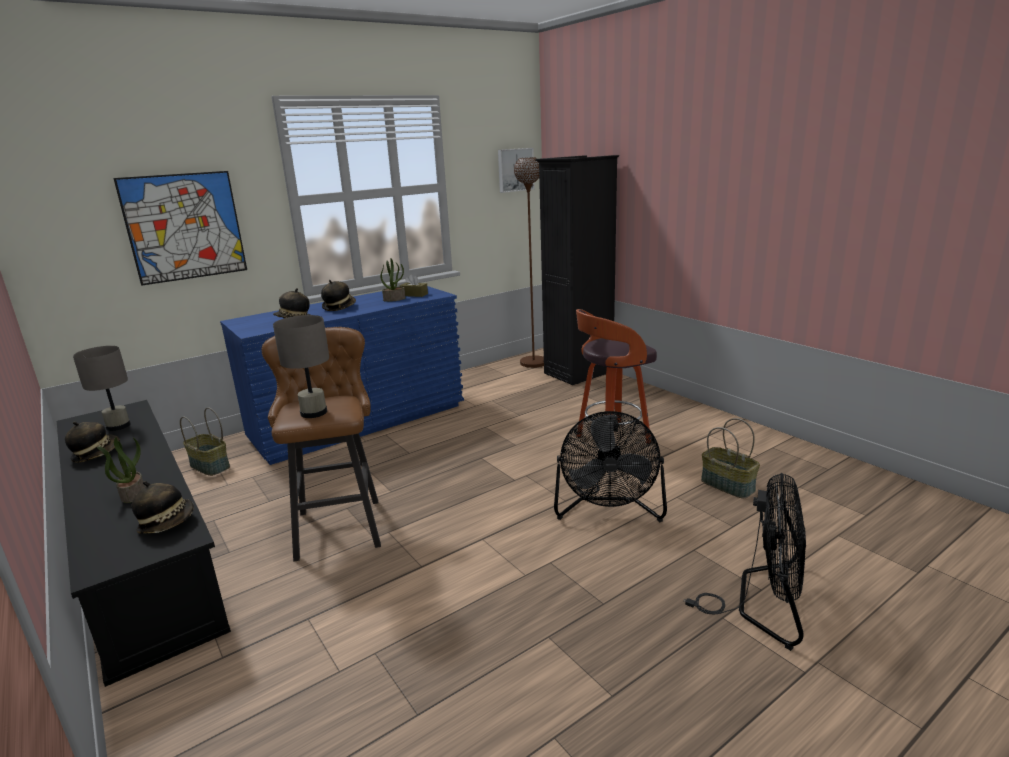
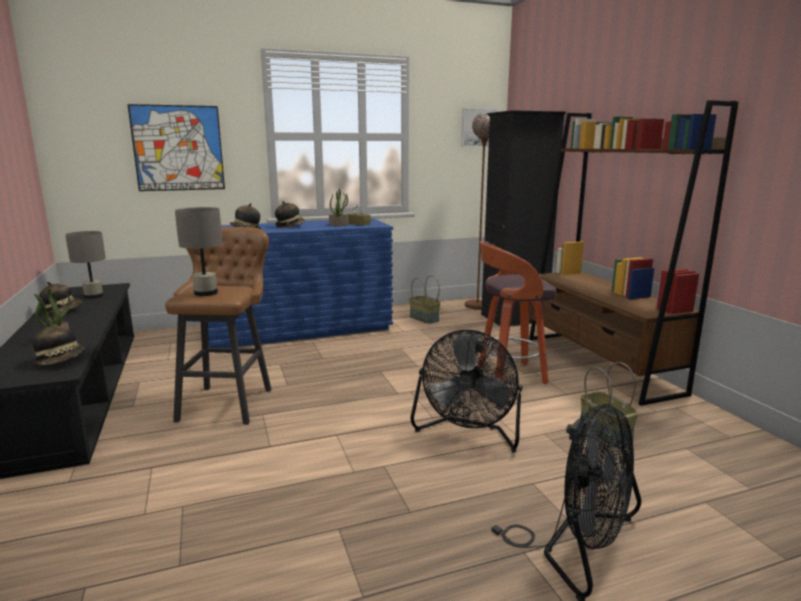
camera: 15 degrees right, 5 degrees down
basket [180,407,230,476] -> basket moved to [409,275,440,324]
none -> brown bookcase [529,100,739,406]

